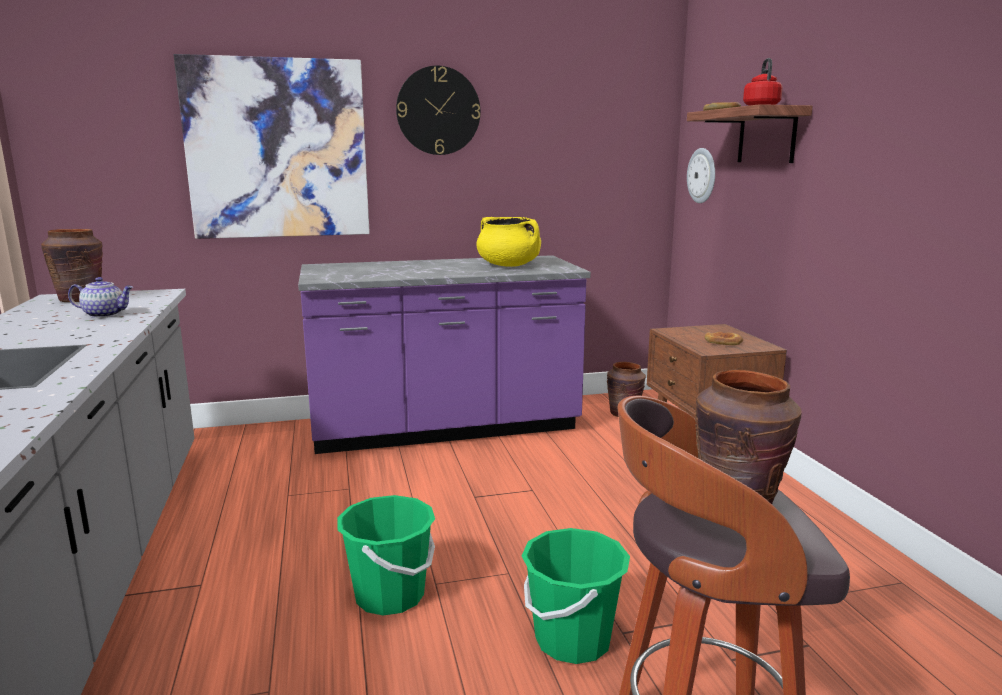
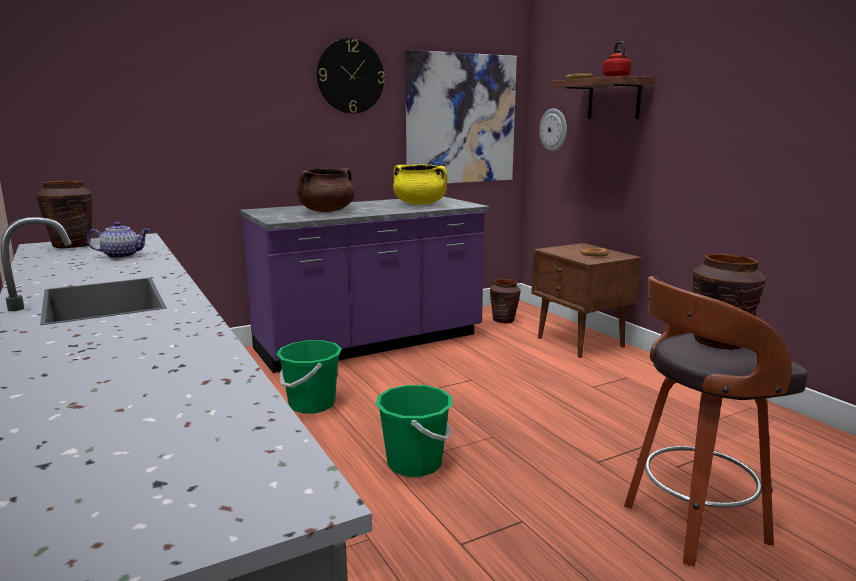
camera: 15 degrees left, 0 degrees up
picture [174,54,370,239] -> picture moved to [405,50,517,184]
green bucket [522,528,630,664] -> green bucket moved to [277,340,342,414]
none -> brown cooking pot [297,168,354,212]

